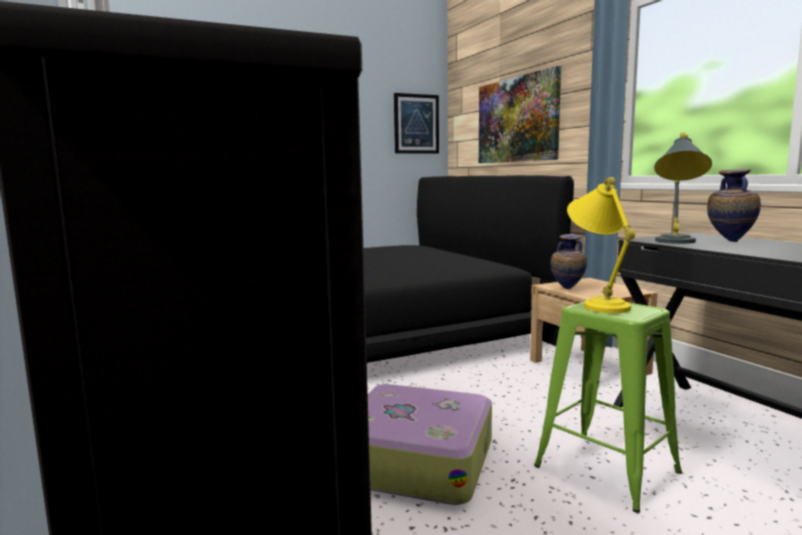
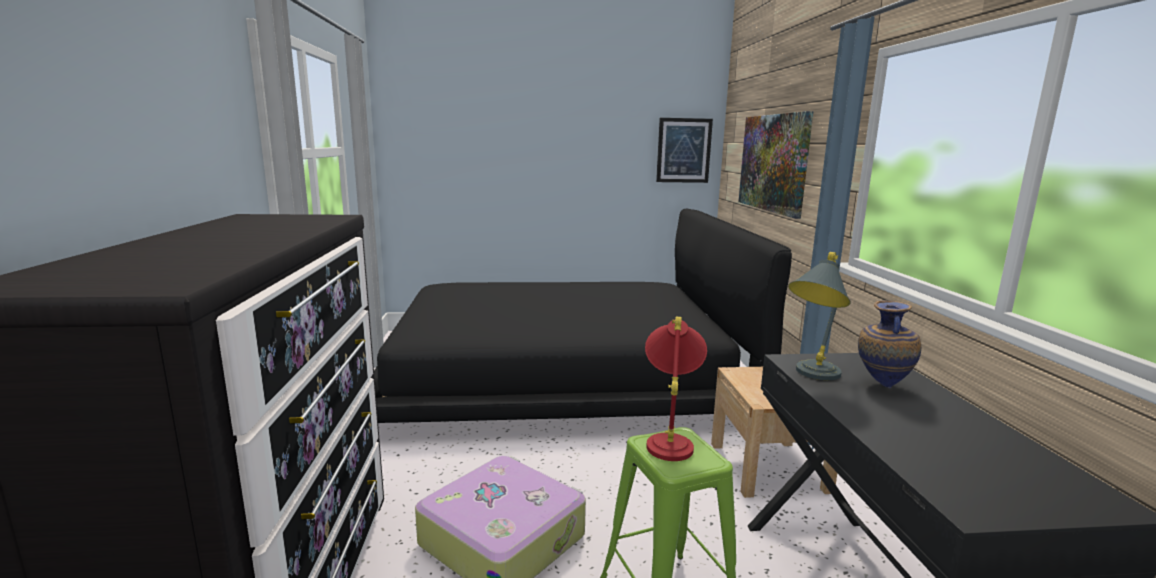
camera: 20 degrees right, 5 degrees up
vase [551,234,587,289] -> none
yellow table lamp [567,177,635,313] -> red table lamp [645,317,707,461]

